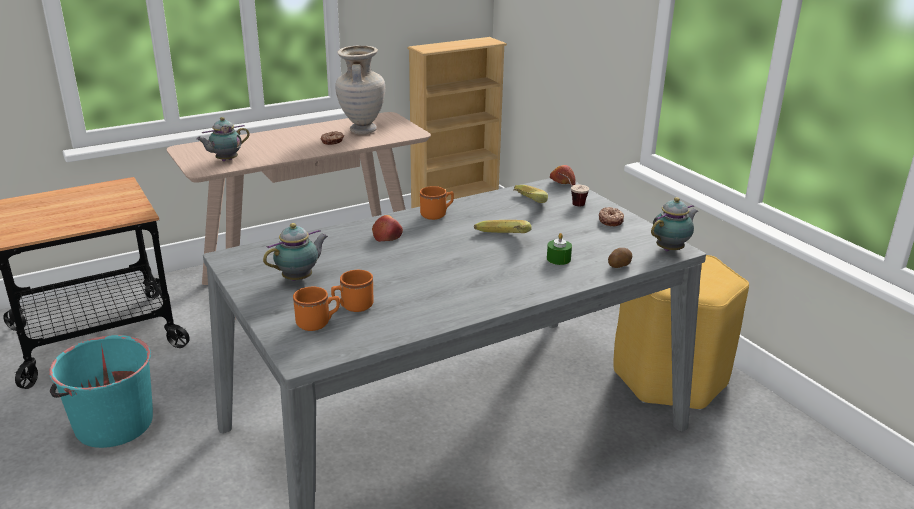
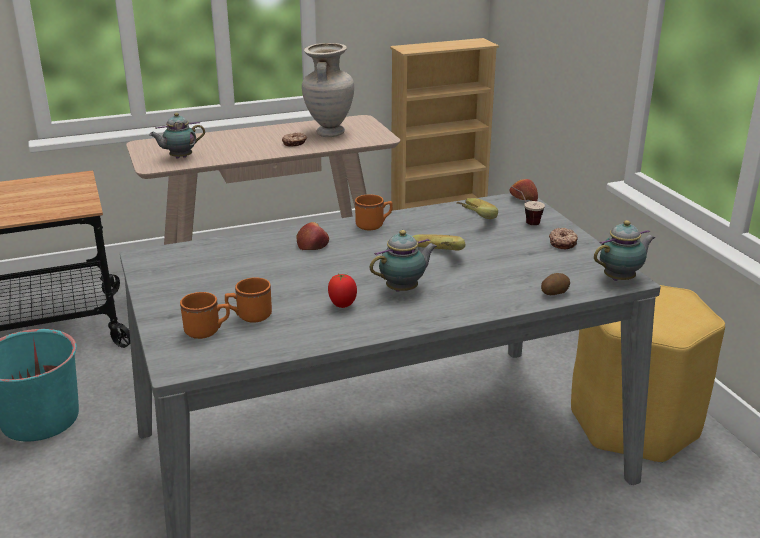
camera: 10 degrees right, 0 degrees up
teapot [263,223,328,281] -> teapot moved to [370,230,437,292]
green candle [547,233,572,265] -> none
none -> tomato [328,274,357,308]

